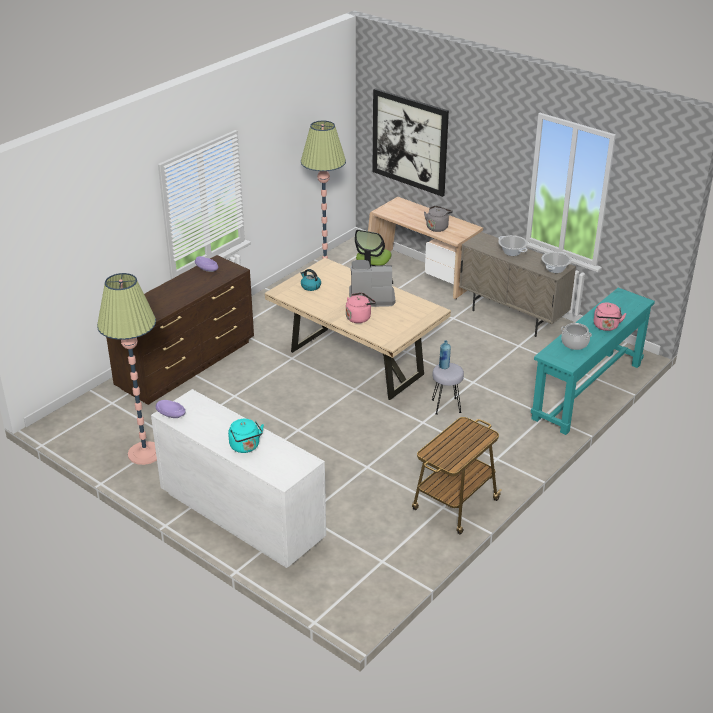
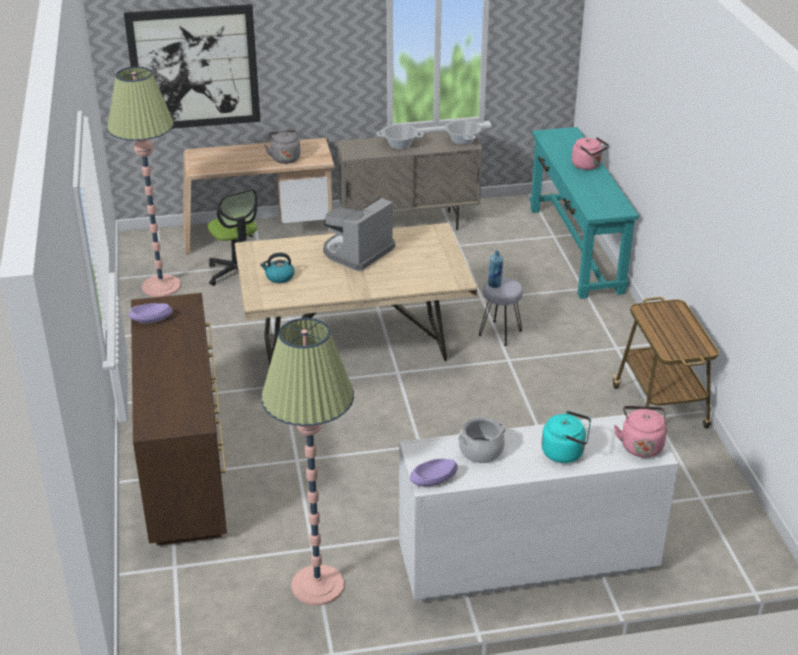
camera: 50 degrees left, 0 degrees up
pink kettle [346,292,376,323] -> pink kettle moved to [614,406,667,458]
cooking pot [561,323,592,350] -> cooking pot moved to [458,417,506,463]

